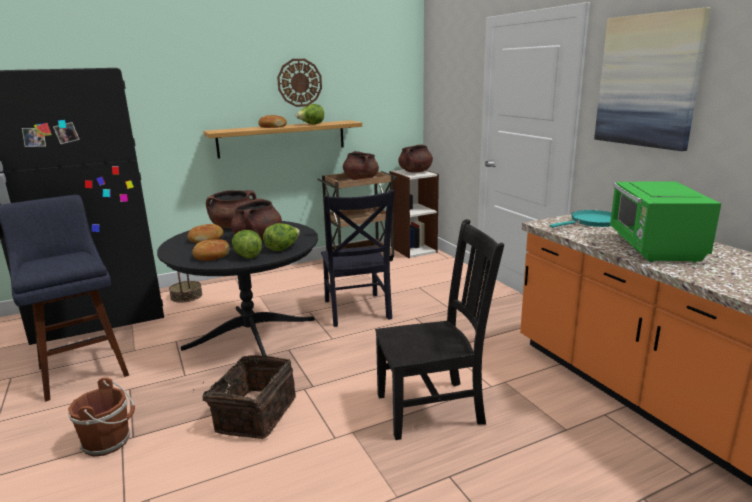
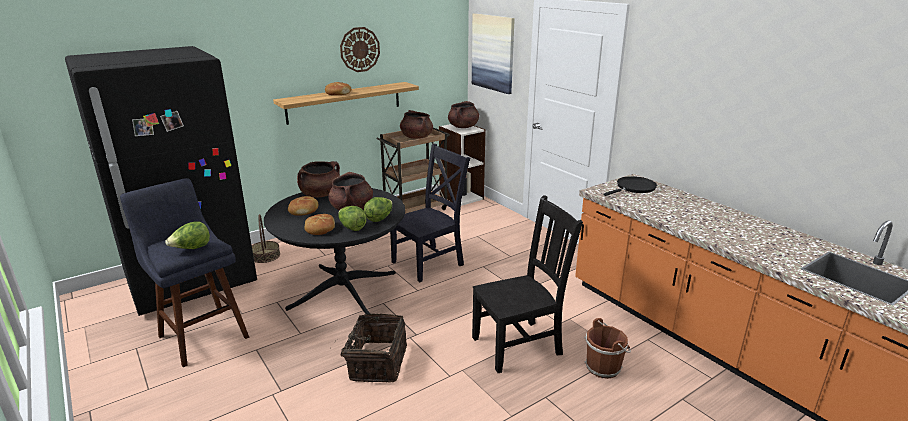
camera: 10 degrees left, 5 degrees up
brown bucket [68,377,135,457] -> brown bucket moved to [584,318,631,379]
lettuce [296,104,324,124] -> lettuce moved to [165,222,210,249]
black chair [321,190,395,327] -> black chair turned 105 degrees counterclockwise [390,144,470,282]
turquoise frying pan [550,210,612,228] -> black frying pan [603,176,657,196]
picture [594,7,711,151] -> picture moved to [472,13,515,94]
green microwave [610,182,721,263] -> none

